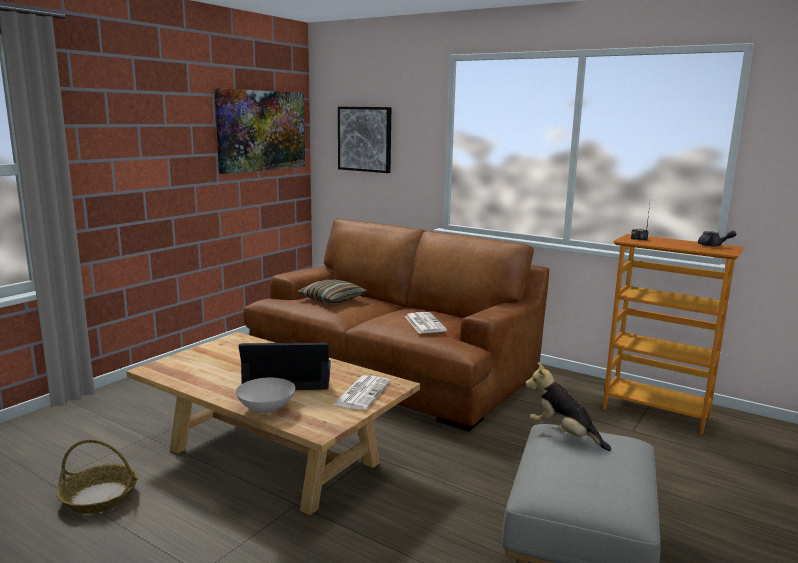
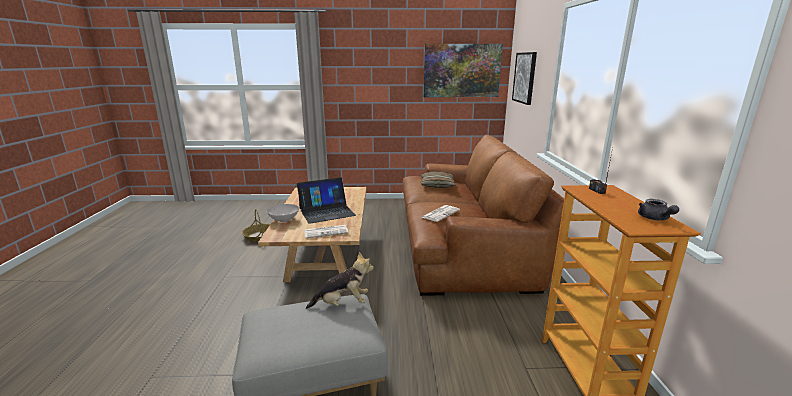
camera: 55 degrees right, 5 degrees up
laptop [239,343,331,390] -> laptop turned 105 degrees clockwise [297,177,356,224]
plush toy [525,362,612,451] -> plush toy turned 75 degrees clockwise [306,252,374,309]

